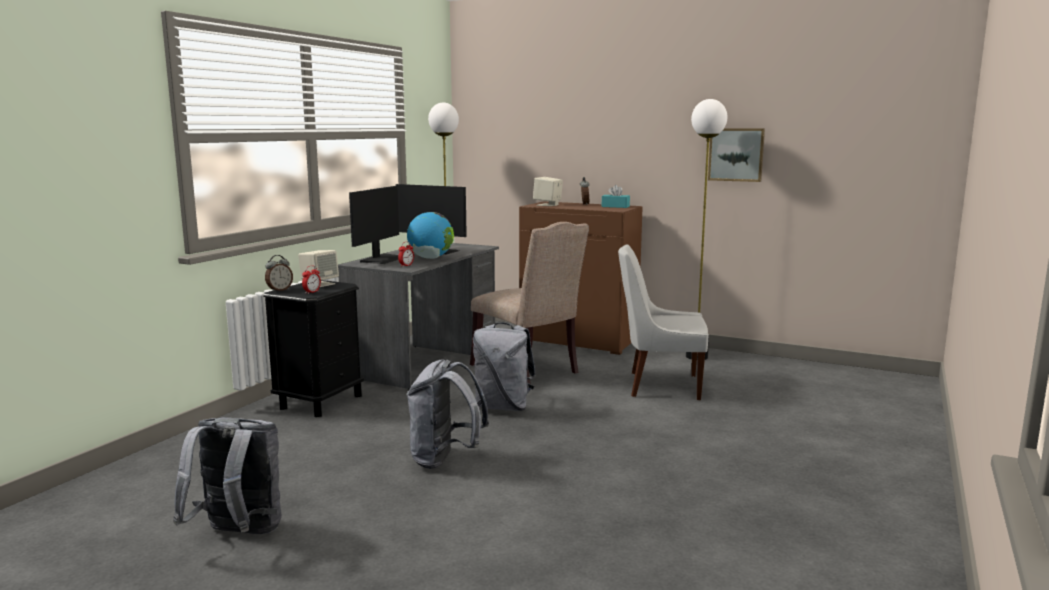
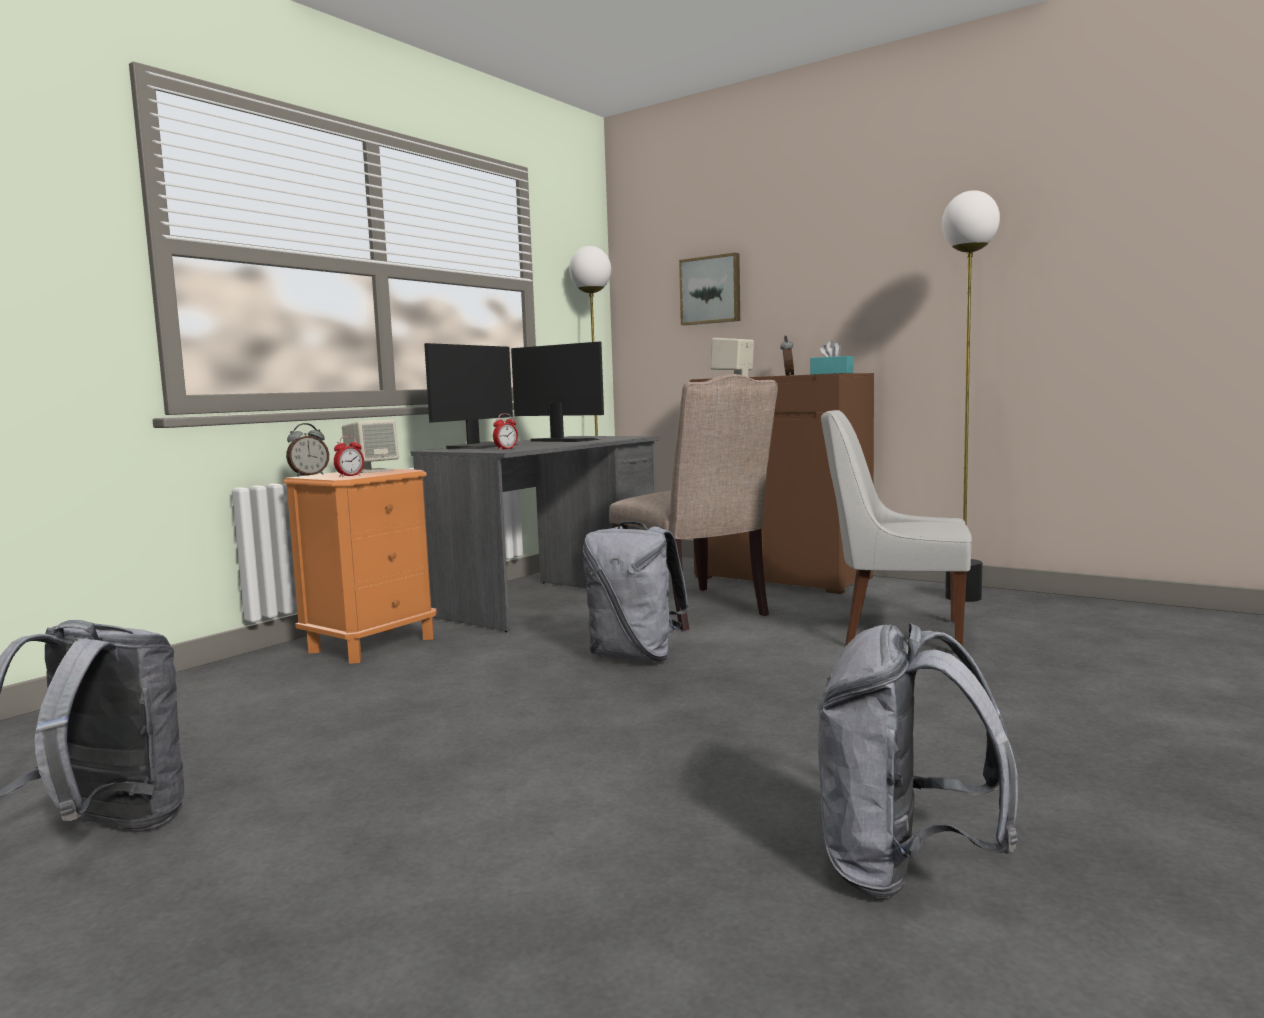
camera: 10 degrees right, 5 degrees down
black nightstand [263,280,364,417] -> orange nightstand [283,469,437,664]
grey backpack [406,359,489,469] -> grey backpack moved to [816,623,1018,898]
globe [407,212,454,259] -> none
picture [708,128,765,182] -> picture moved to [679,253,740,325]

